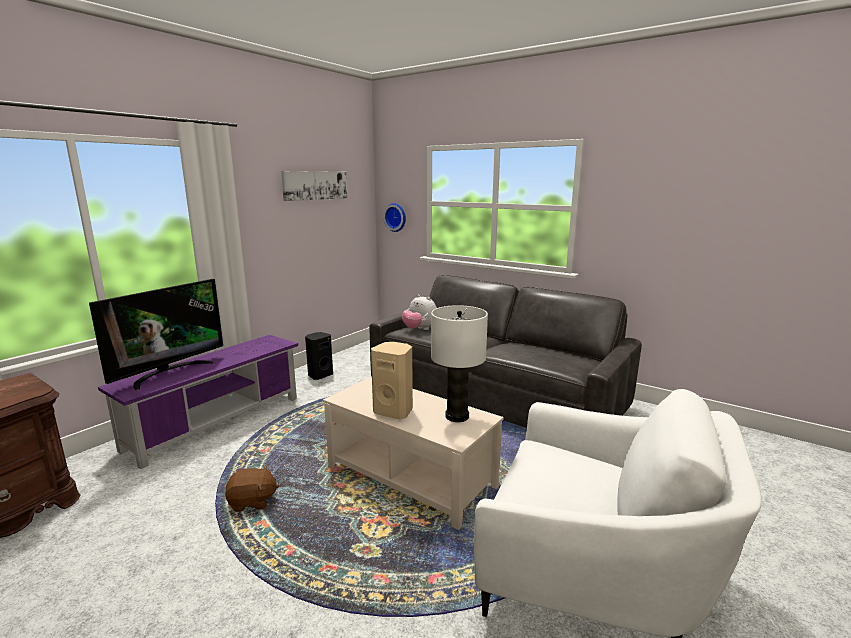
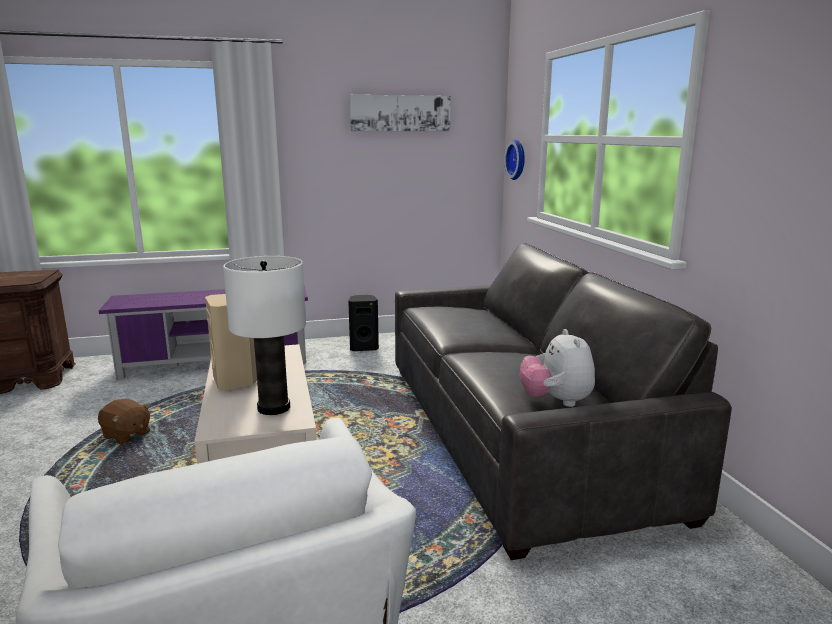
camera: 40 degrees right, 0 degrees up
television [89,279,223,390] -> none
plush toy [402,295,437,330] -> plush toy moved to [519,329,595,407]

